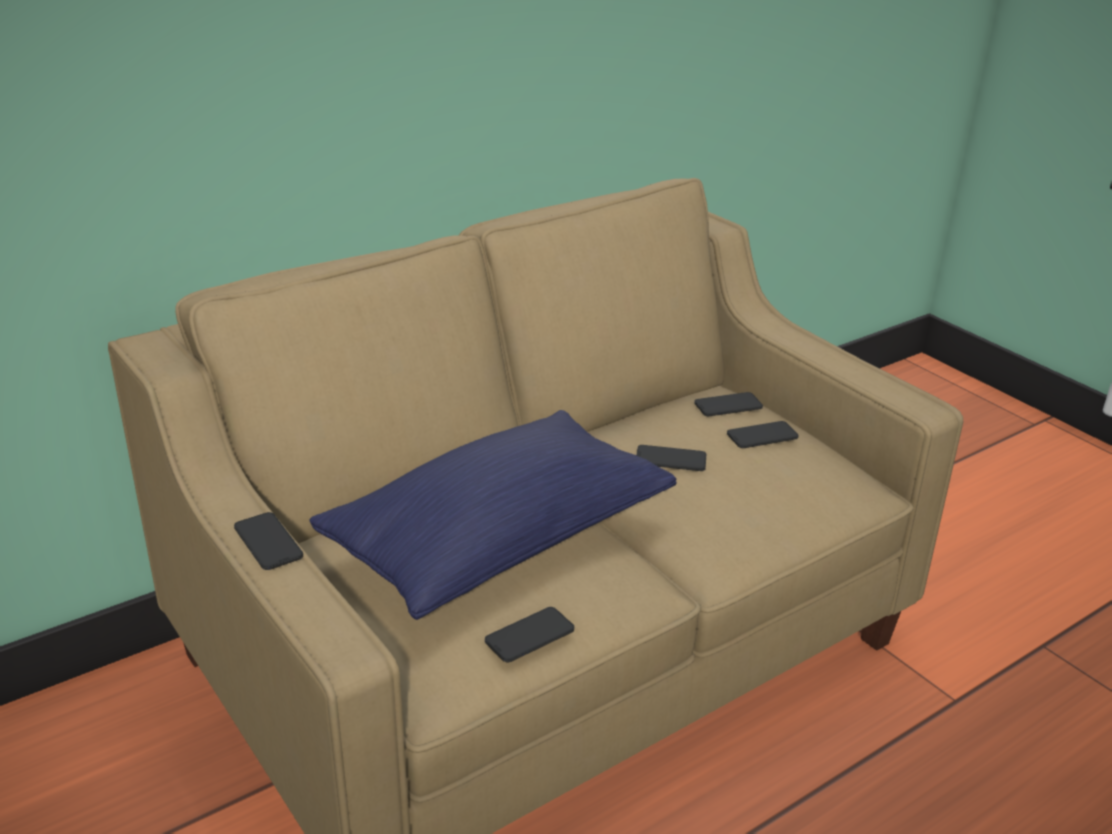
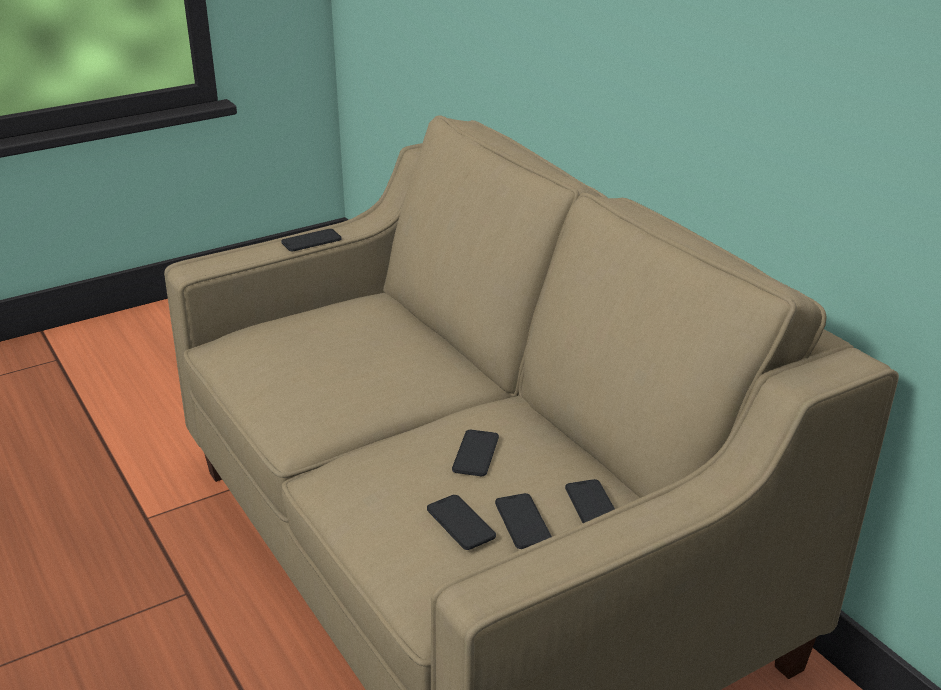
camera: 95 degrees right, 0 degrees up
blue pillow [310,410,676,620] -> none
phone [485,607,574,662] -> phone moved to [427,495,496,550]

